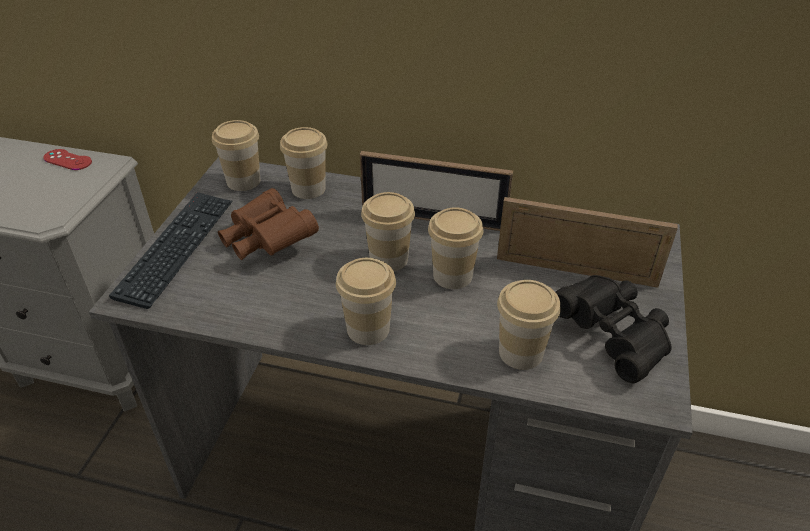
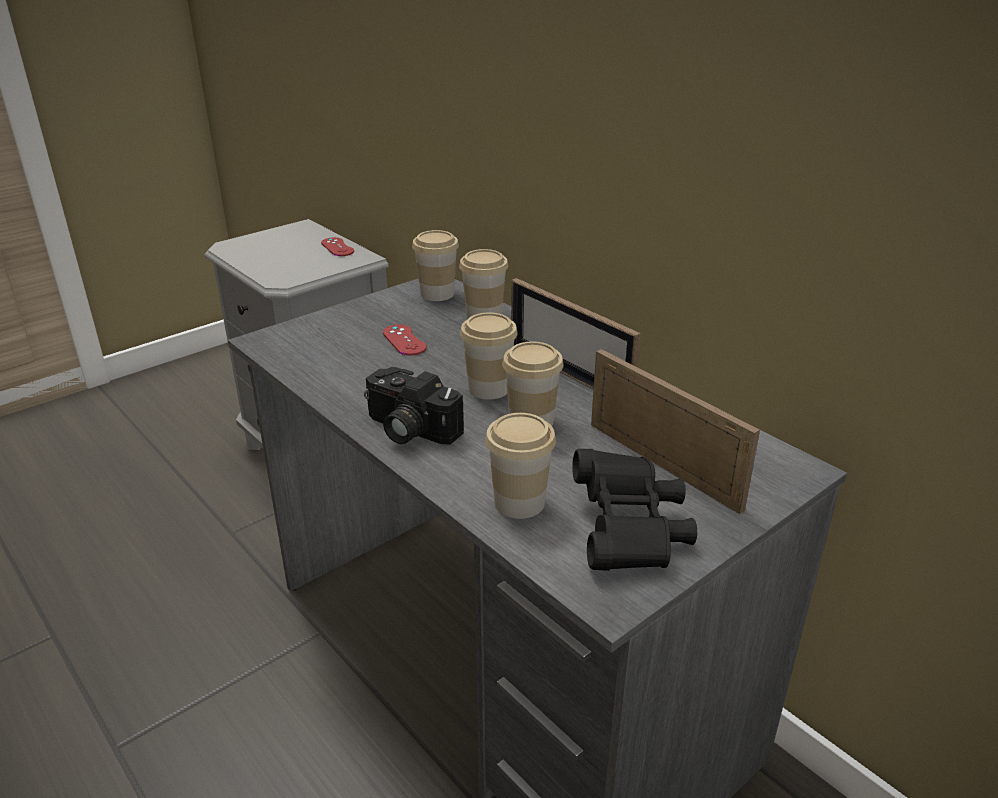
camera: 35 degrees right, 10 degrees down
keyboard [109,192,232,309] -> none
brown binoculars [218,188,319,260] -> red game controller [383,325,427,356]
cup [336,258,396,345] -> camera [364,367,464,445]

